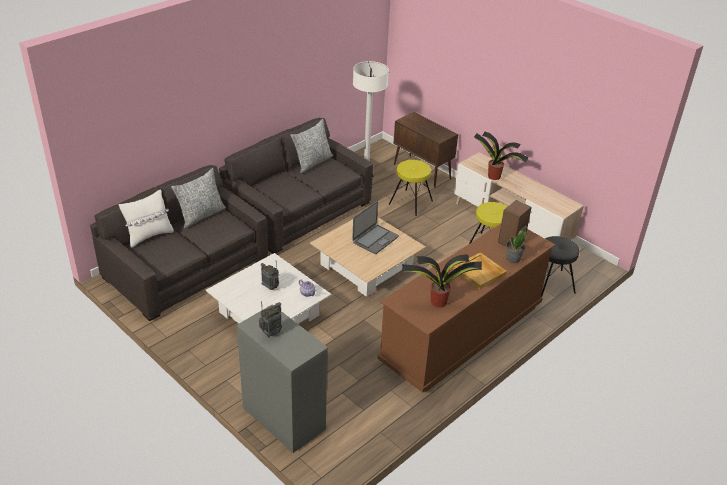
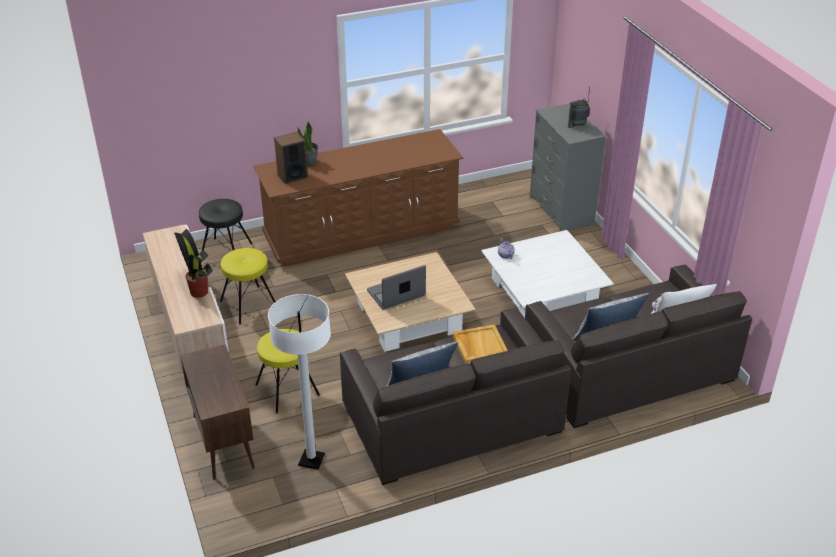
camera: 155 degrees left, 0 degrees up
radio [261,263,279,290] -> none
potted plant [402,254,482,307] -> none
beige tray [453,252,507,289] -> beige tray moved to [453,324,508,364]

